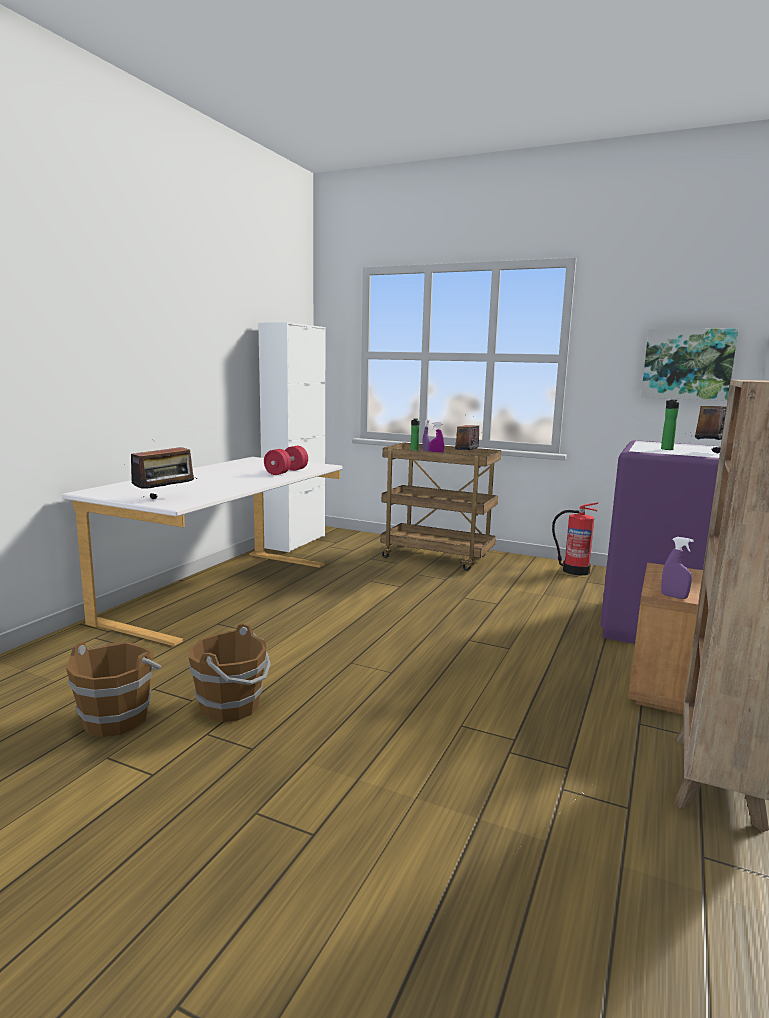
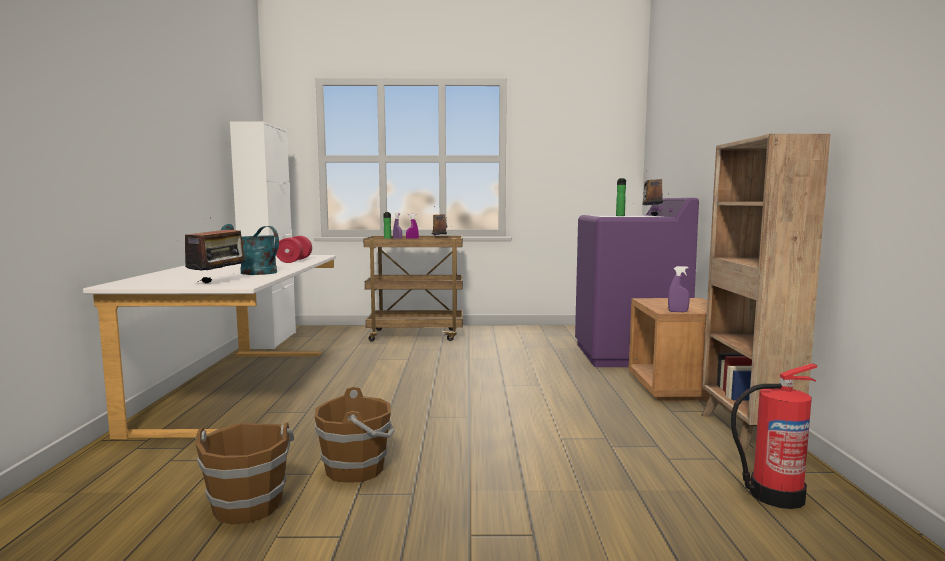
camera: 25 degrees left, 5 degrees down
fire extinguisher [552,502,598,576] -> fire extinguisher moved to [731,363,817,509]
picture [641,329,738,401] -> none
none -> turquoise watering can [221,224,279,275]

